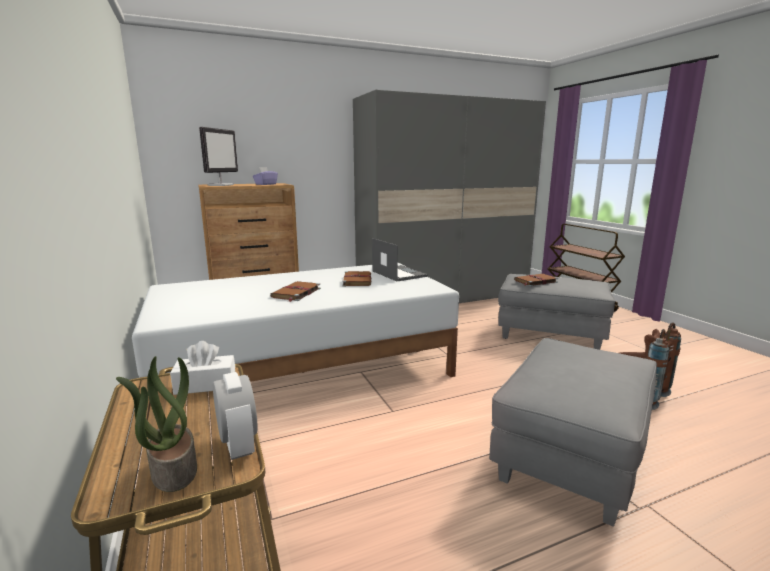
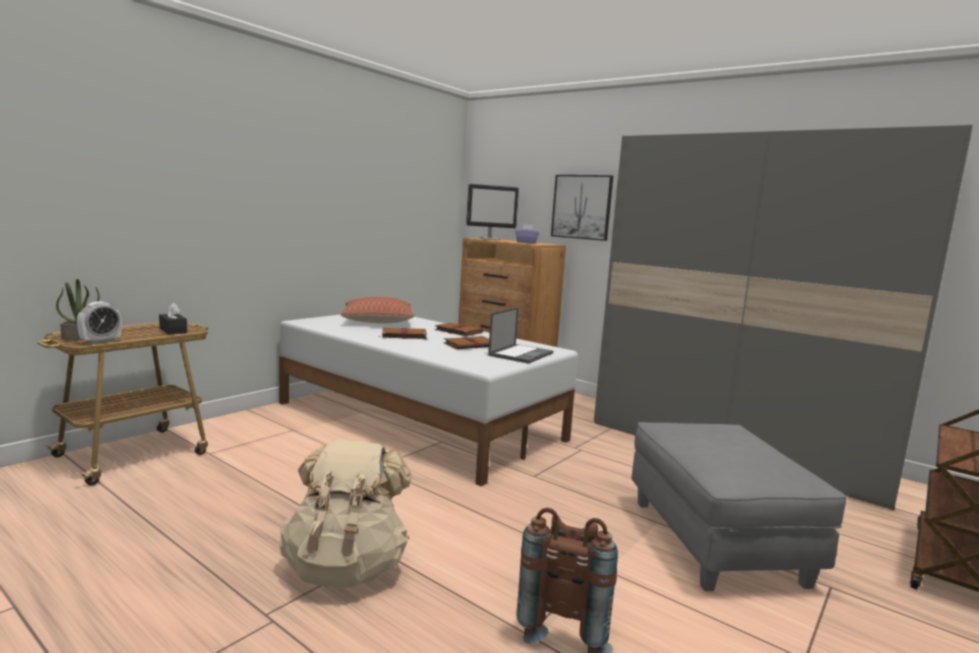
camera: 60 degrees right, 5 degrees down
white tissue box [170,341,235,395] -> black tissue box [159,303,187,334]
grey ottoman [489,338,657,527] -> beige backpack [280,440,411,588]
brown book [514,274,558,286] -> brown book moved to [435,323,483,337]
none -> pillow [341,297,414,323]
none -> picture [551,175,613,241]

